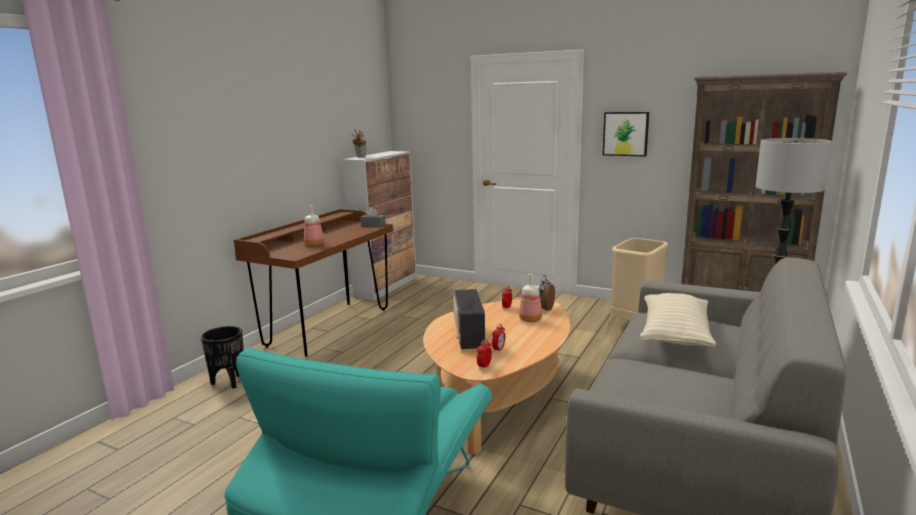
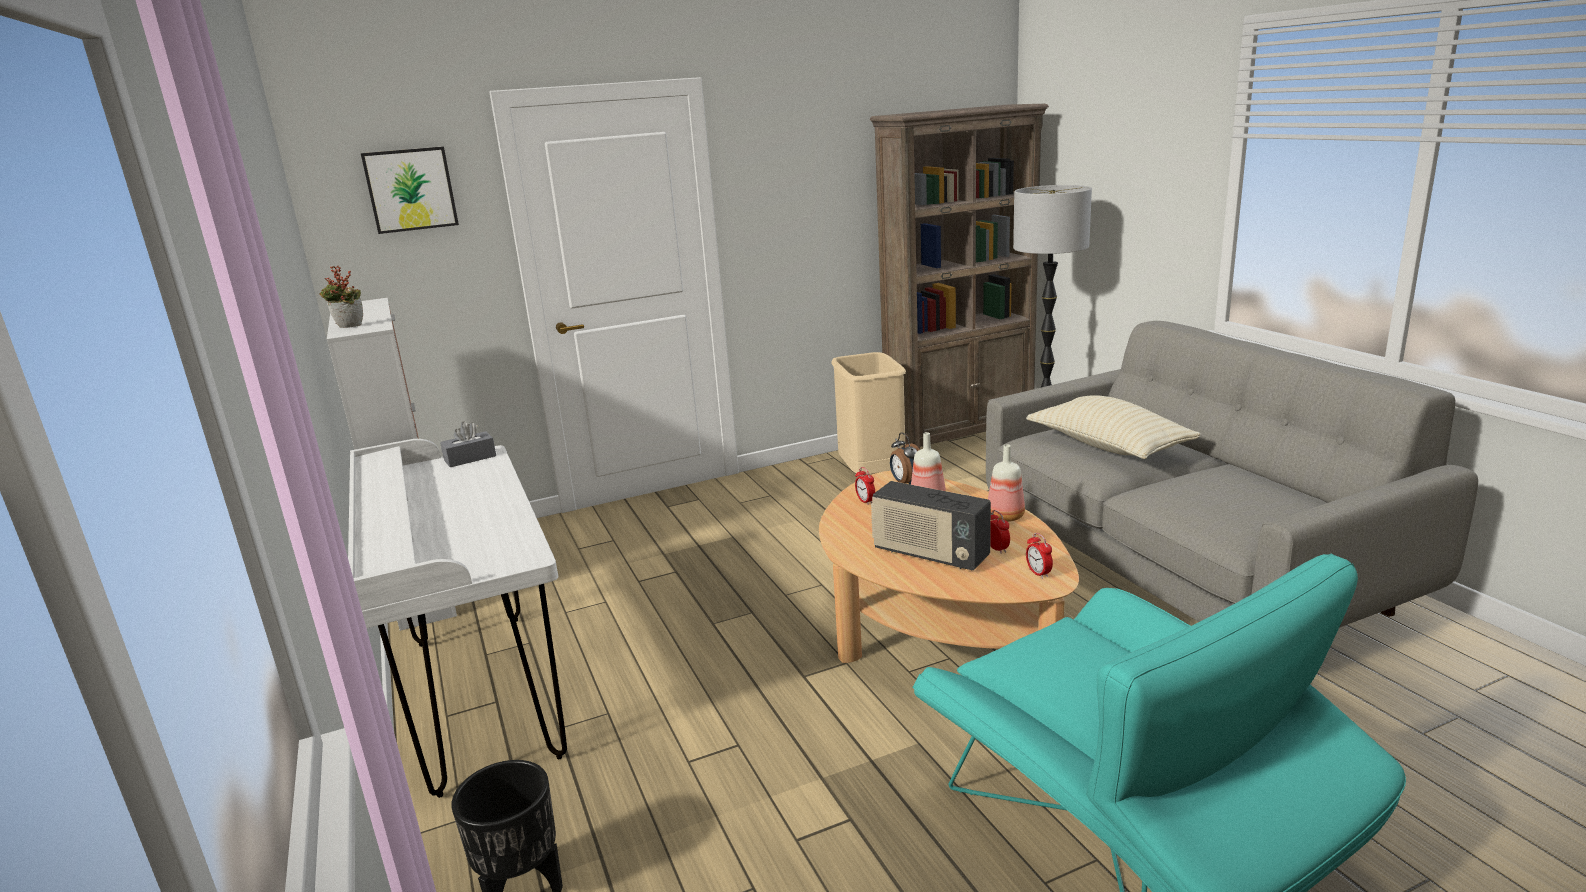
camera: 50 degrees left, 5 degrees up
brown desk [234,209,393,357] -> white desk [348,439,567,798]
bottle [304,205,324,246] -> bottle moved to [988,444,1025,522]
picture [603,112,649,156] -> picture moved to [361,147,459,234]

